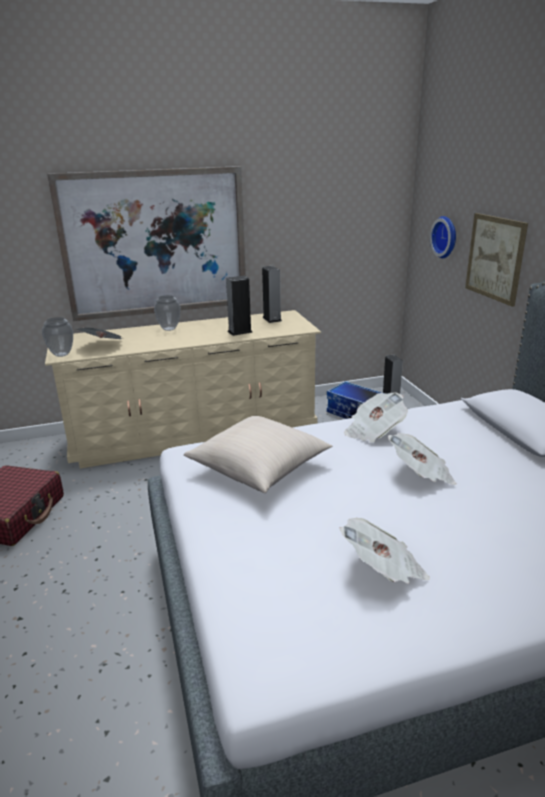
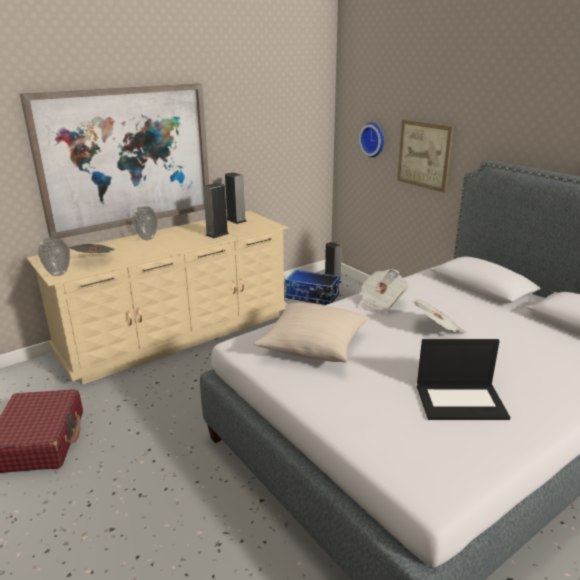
camera: 20 degrees left, 0 degrees up
newspaper [340,518,430,584] -> laptop [417,339,510,420]

